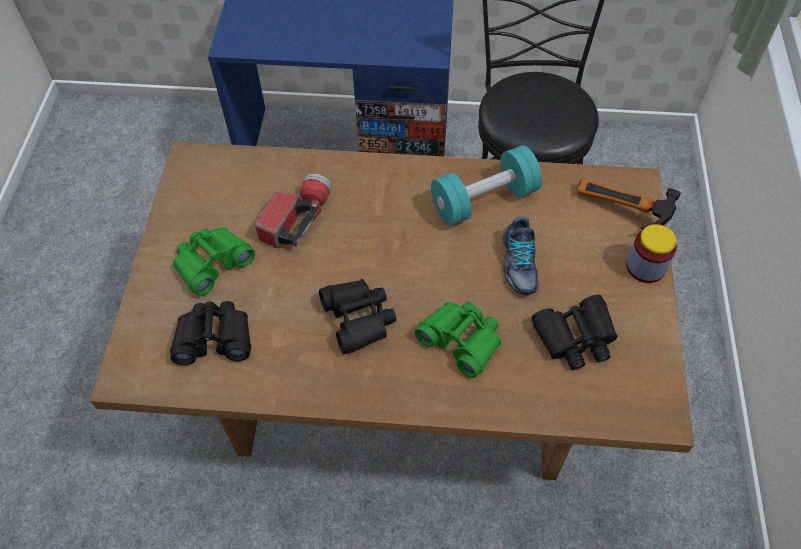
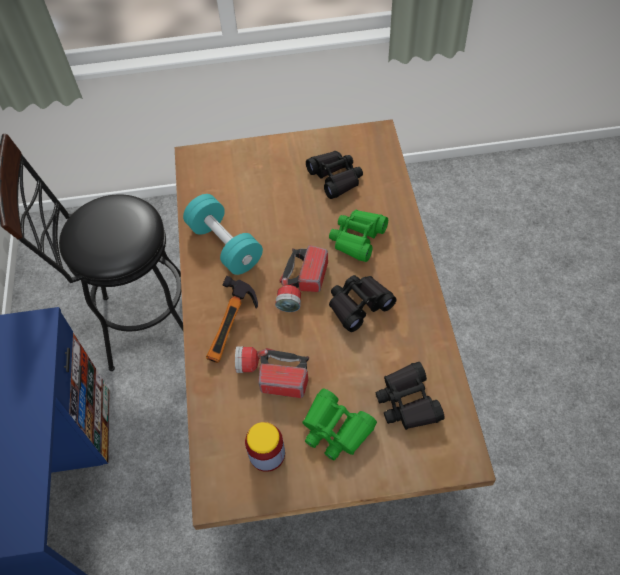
camera: 100 degrees left, 0 degrees up
shoe [503,217,539,295] -> none
hammer [577,178,681,229] -> hammer moved to [206,276,258,363]
jar [626,224,677,283] -> jar moved to [245,422,285,472]
none -> flashlight [275,245,328,312]

